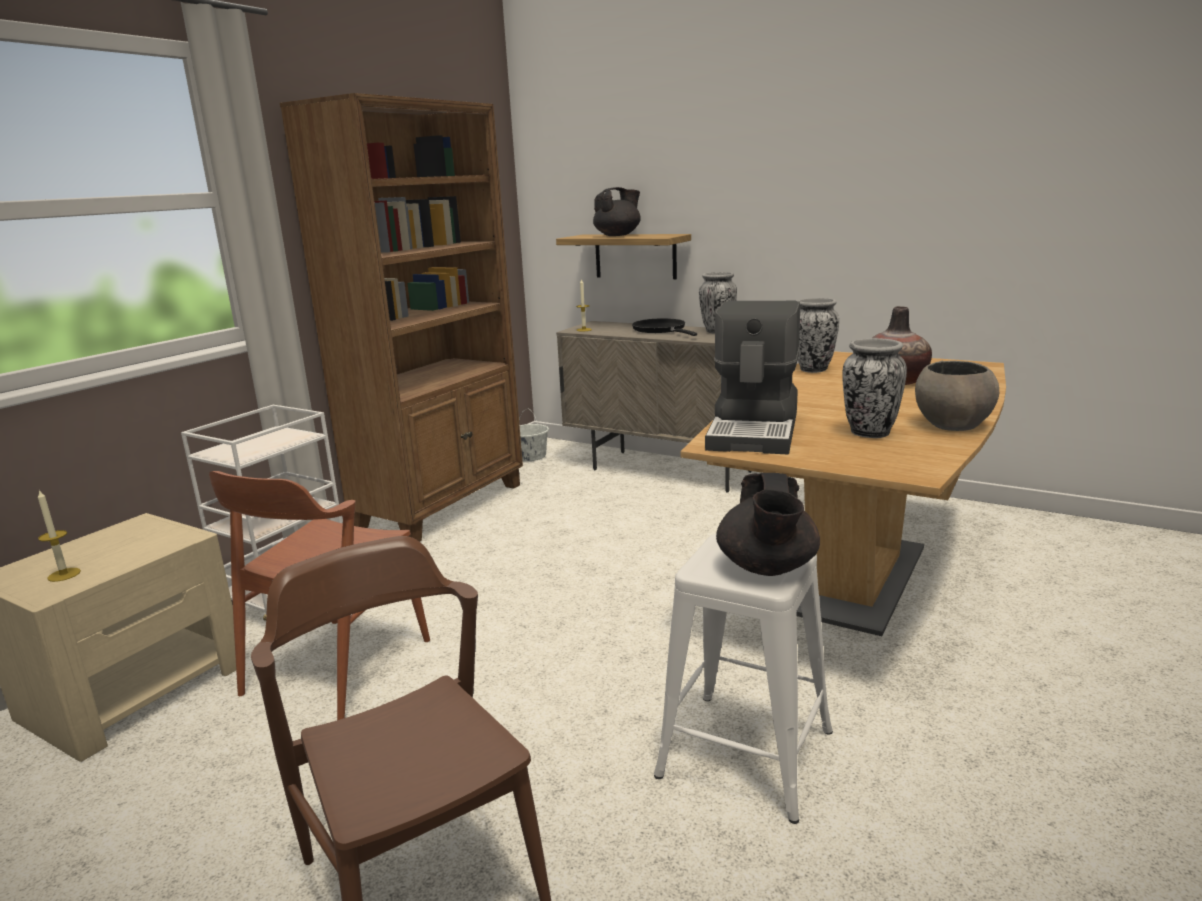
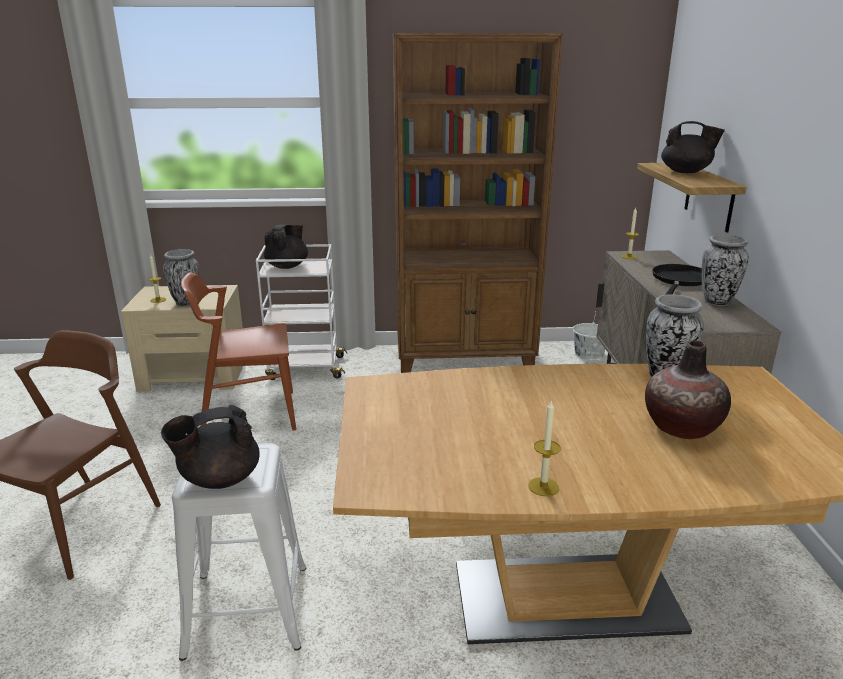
camera: 55 degrees right, 5 degrees up
coffee machine [705,301,800,454] -> none
vase [842,338,907,438] -> vase moved to [163,249,200,306]
grey bowl [915,361,999,431] -> candle [528,399,561,496]
none -> black teapot [264,224,308,269]

